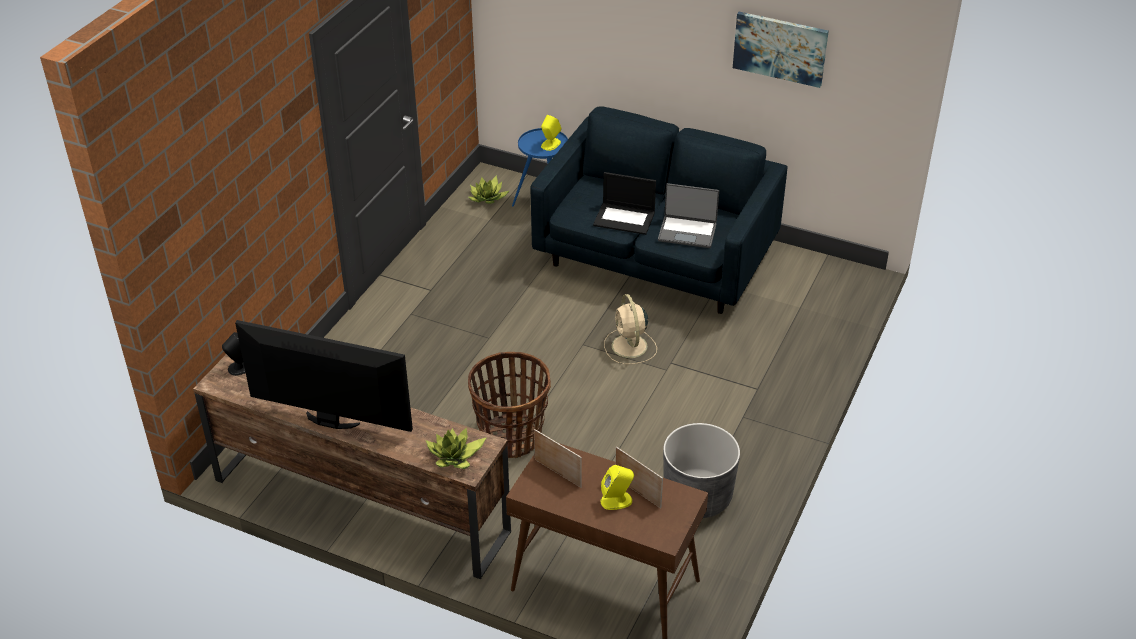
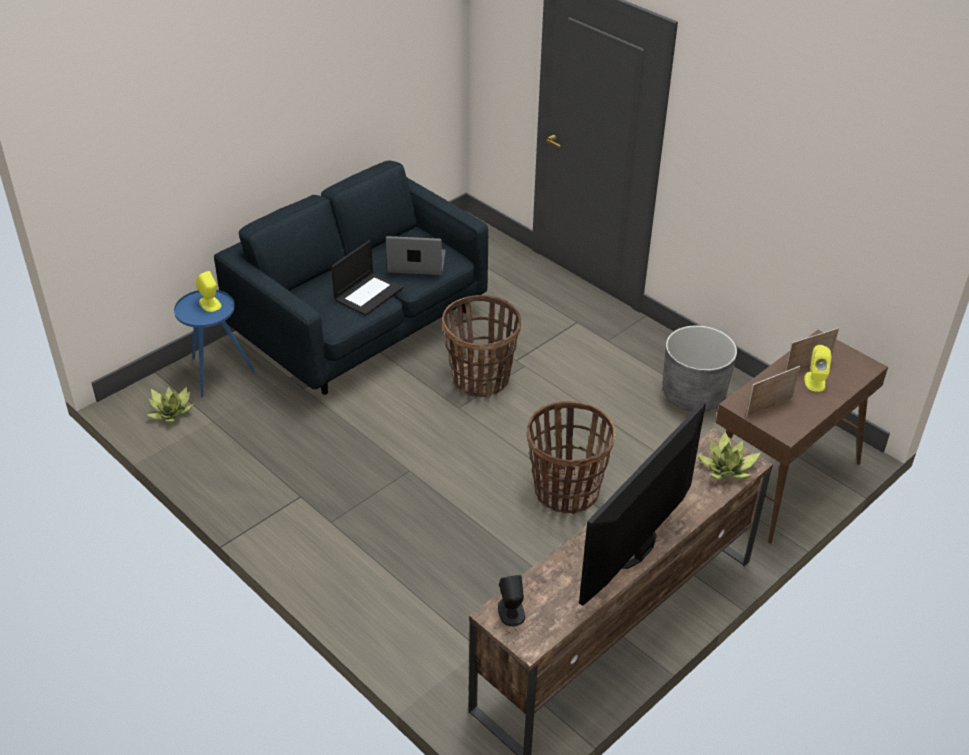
camera: 70 degrees left, 0 degrees up
beige fan [604,294,657,364] -> basket [442,295,521,397]
laptop [658,183,719,248] -> laptop turned 120 degrees counterclockwise [386,236,446,275]
picture [733,12,829,88] -> none

